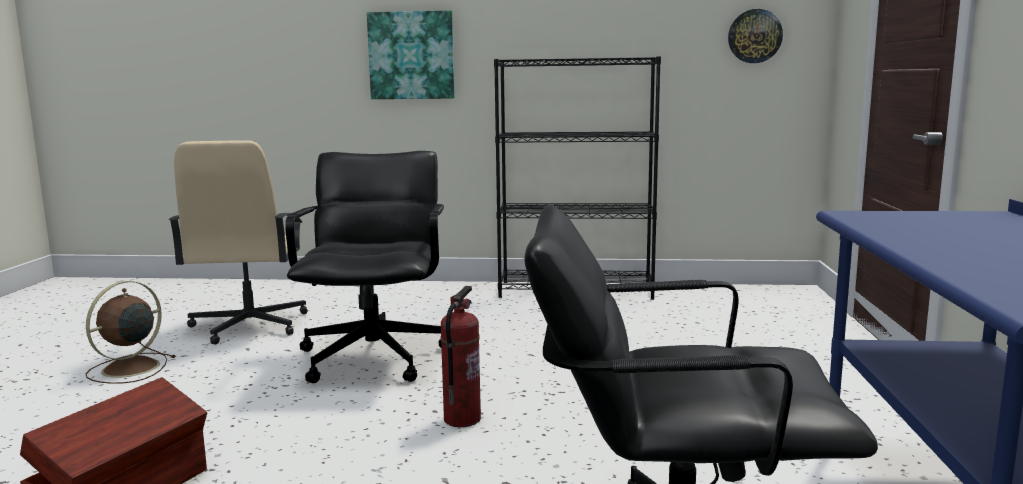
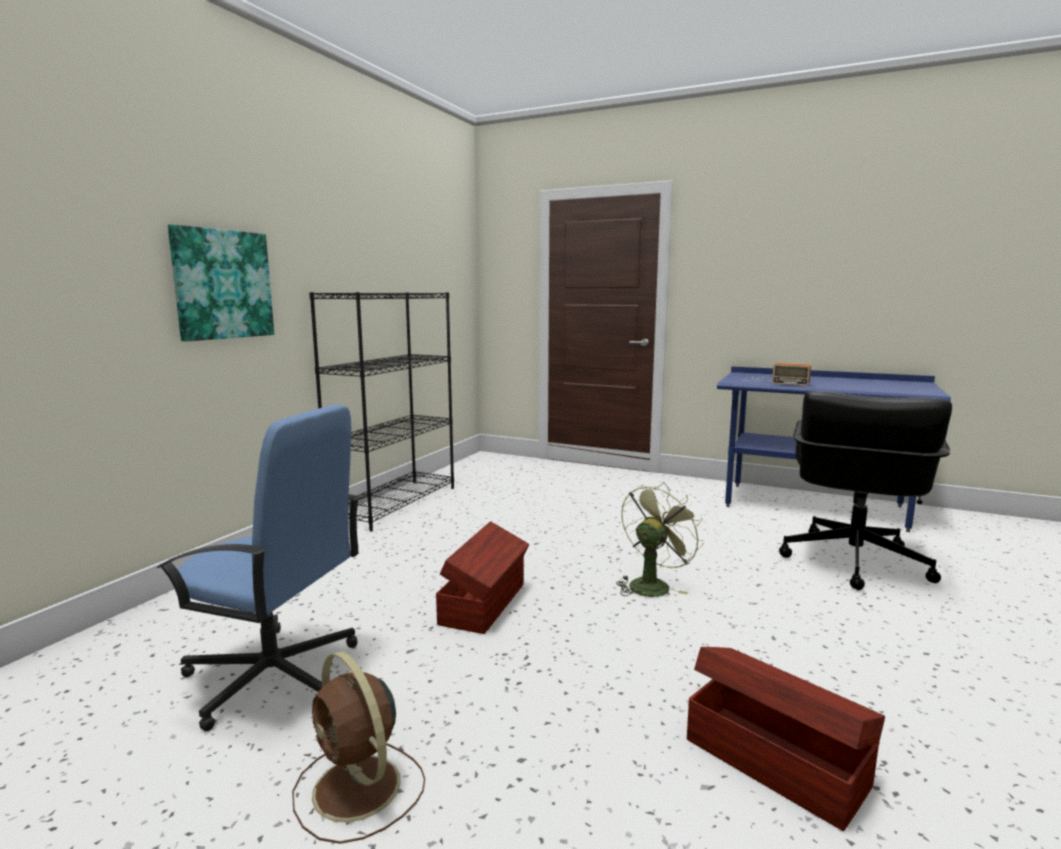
camera: 70 degrees left, 0 degrees up
beige office chair [169,140,308,345] -> blue office chair [157,404,360,731]
black office chair [285,151,444,383] -> brown storage box [436,521,529,634]
fire extinguisher [441,286,481,427] -> green fan [616,482,704,597]
wall clock [728,9,783,63] -> none
none -> radio [744,363,811,386]

